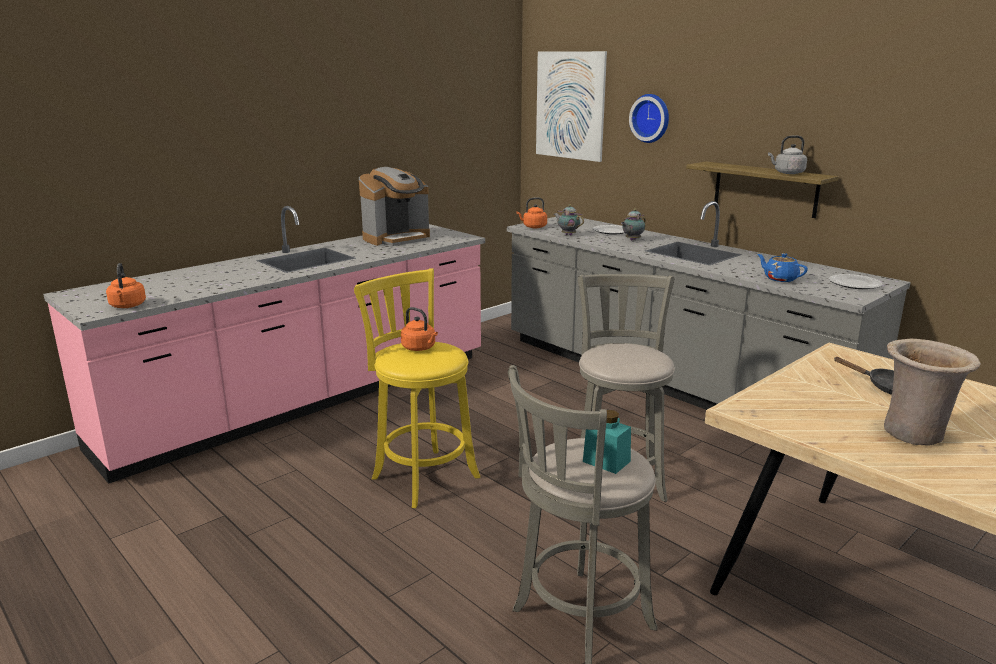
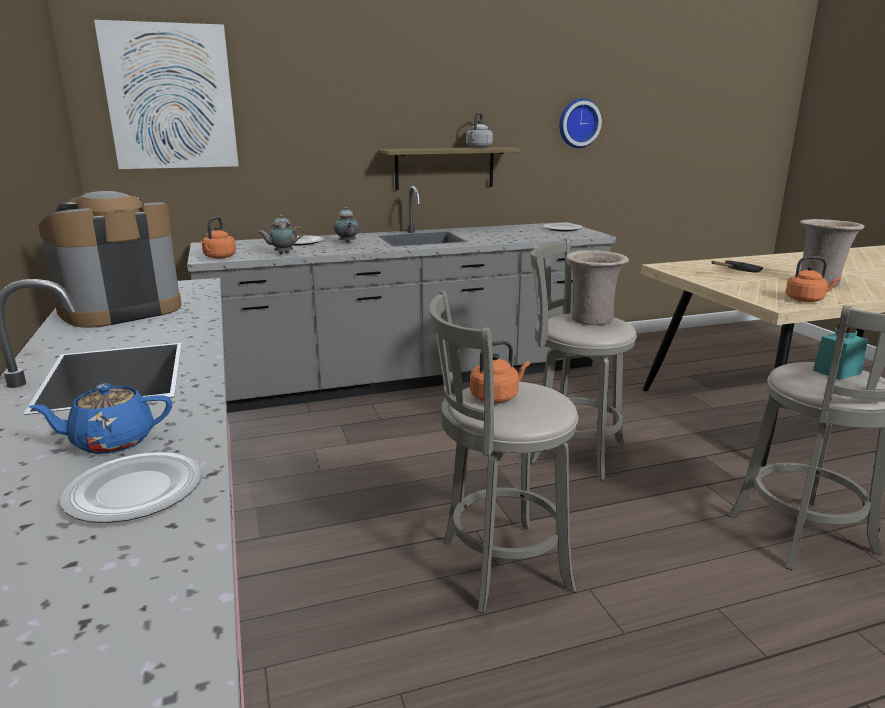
camera: 65 degrees left, 0 degrees up
orange kettle [106,263,146,308] -> orange kettle moved to [786,256,841,302]
yellow stool [354,268,480,508] -> grey stool [429,291,578,614]
coffee machine [359,167,430,246] -> coffee machine turned 120 degrees counterclockwise [38,191,182,327]
wall clock [629,94,669,143] -> wall clock moved to [559,98,602,148]
blue teapot [757,253,808,282] -> blue teapot moved to [28,383,172,454]
none -> plate [60,452,202,523]
none -> beige vase [566,250,629,325]

